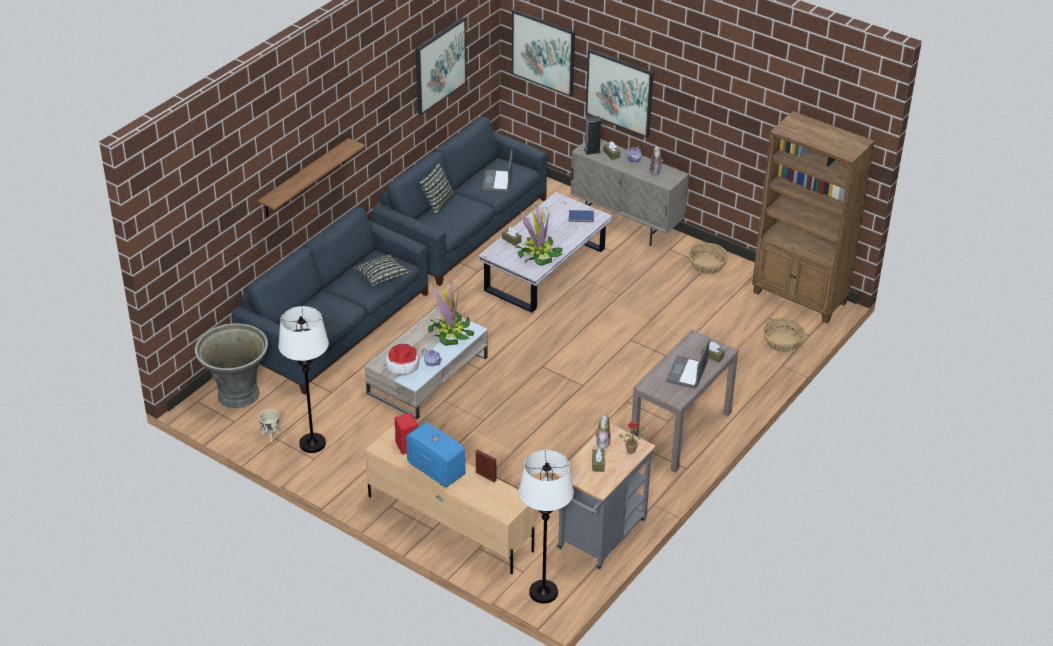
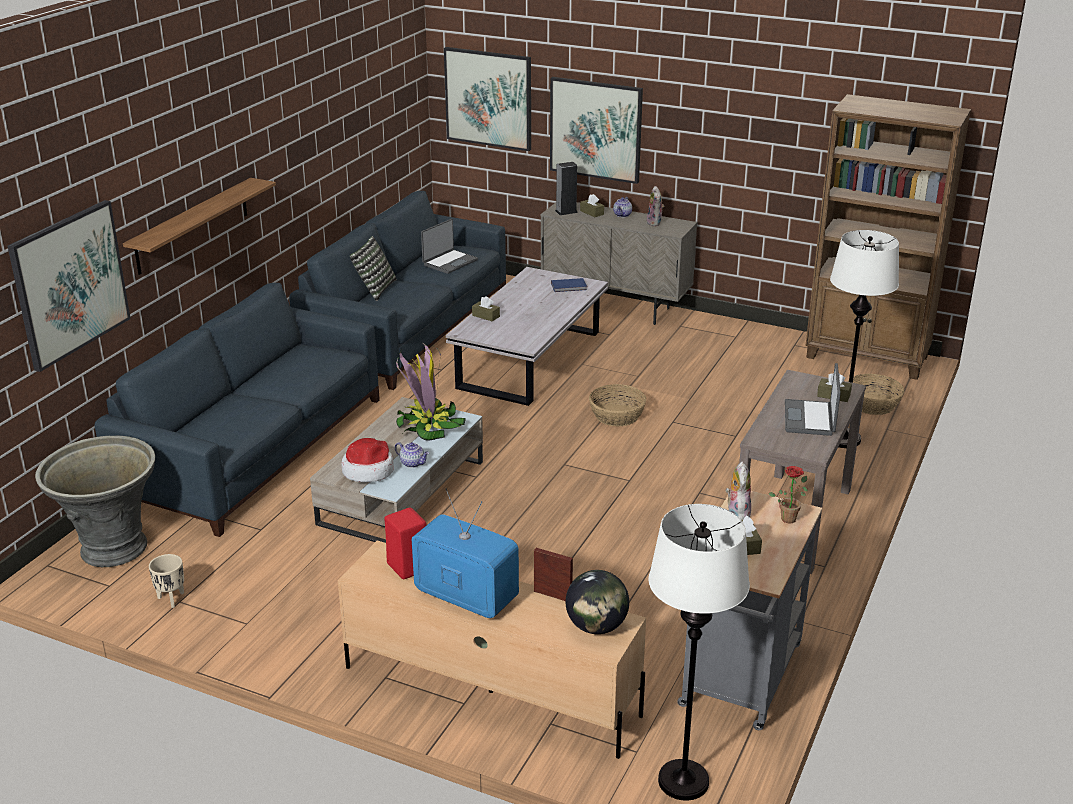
camera: 10 degrees left, 10 degrees down
white floor lamp [278,306,329,453] -> white floor lamp moved to [830,230,899,448]
pillow [354,255,411,286] -> none
picture [415,17,467,115] -> picture moved to [8,200,131,372]
laptop [483,150,513,192] -> laptop turned 135 degrees counterclockwise [421,219,478,274]
potted plant [515,204,563,266] -> none
basket [689,243,728,275] -> basket moved to [589,384,647,426]
none -> globe [566,570,629,634]

